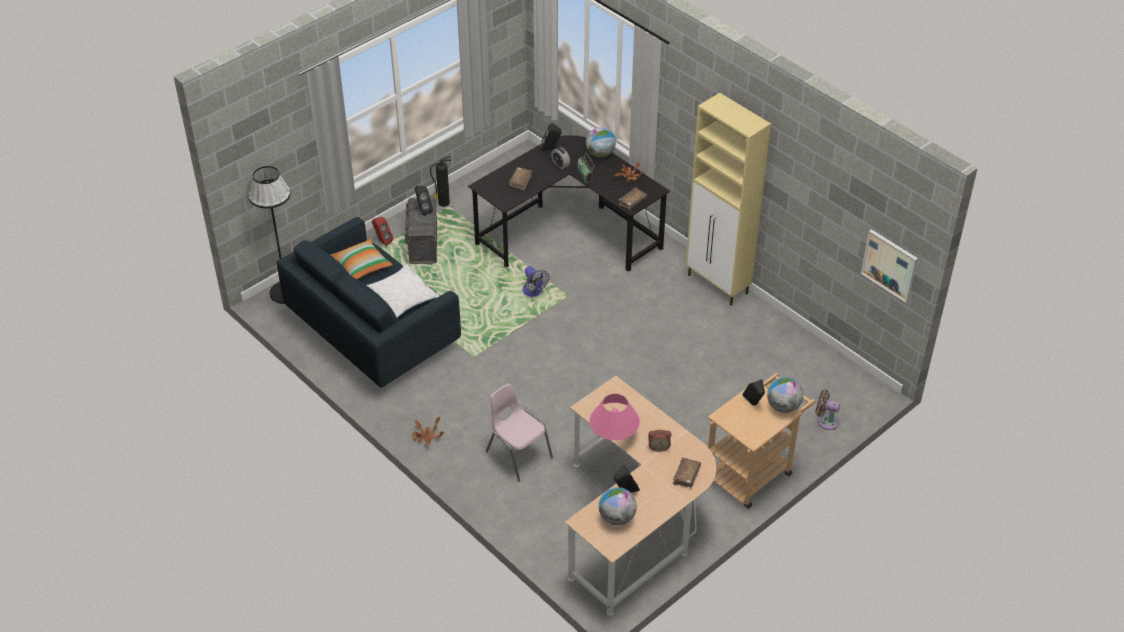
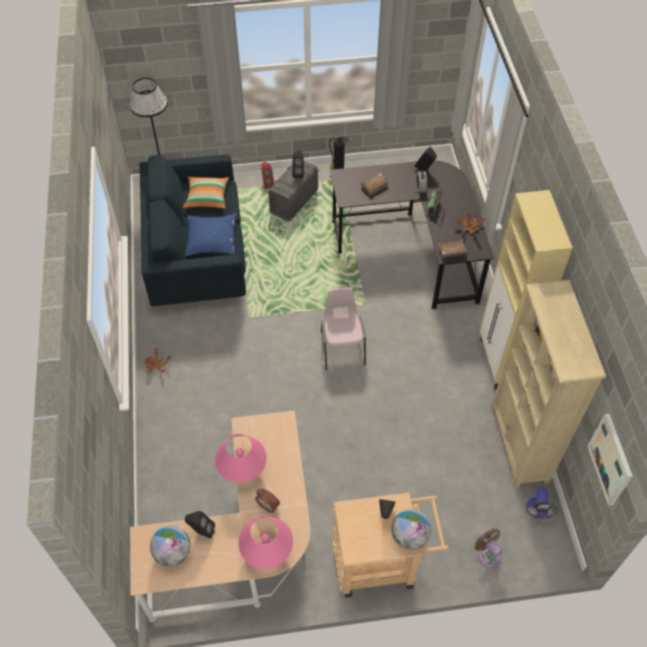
camera: 35 degrees right, 10 degrees up
white pillow [367,264,439,318] -> blue pillow [185,213,236,257]
pink chair [486,384,553,482] -> pink chair moved to [321,288,366,370]
fan [522,266,550,297] -> fan moved to [526,487,558,518]
globe [586,127,616,157] -> none
brown book [673,457,701,487] -> pink table lamp [238,516,293,569]
none -> beige bookcase [491,280,606,488]

